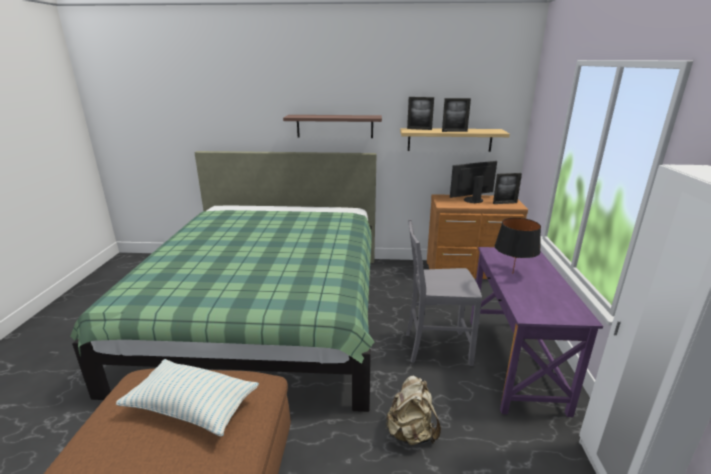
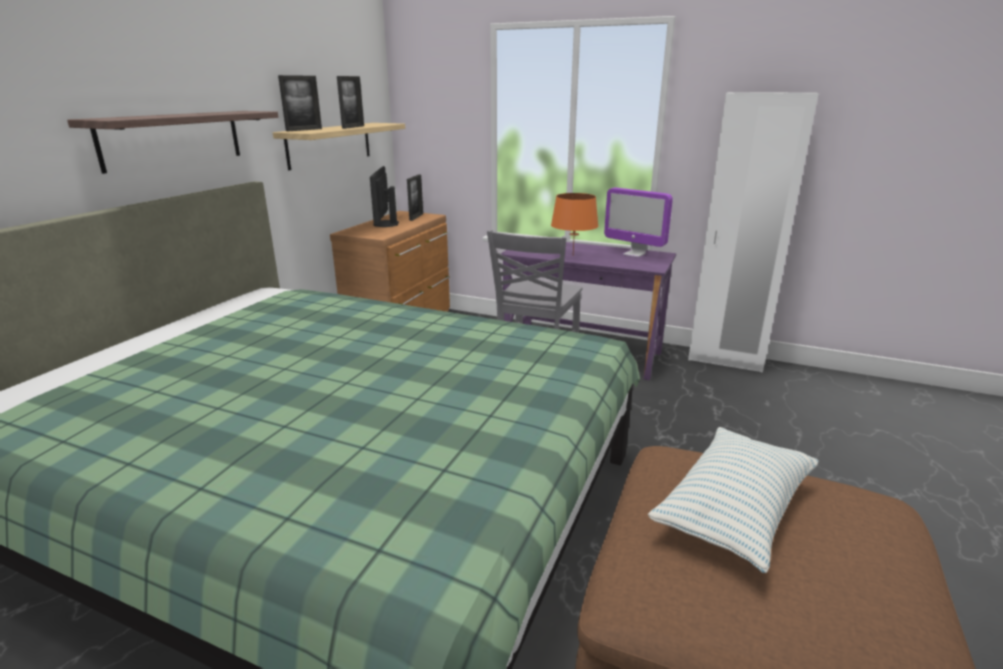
camera: 70 degrees left, 0 degrees up
beige backpack [386,376,441,445] -> none
black table lamp [495,218,541,274] -> orange table lamp [551,193,598,255]
none -> monitor [604,188,673,258]

